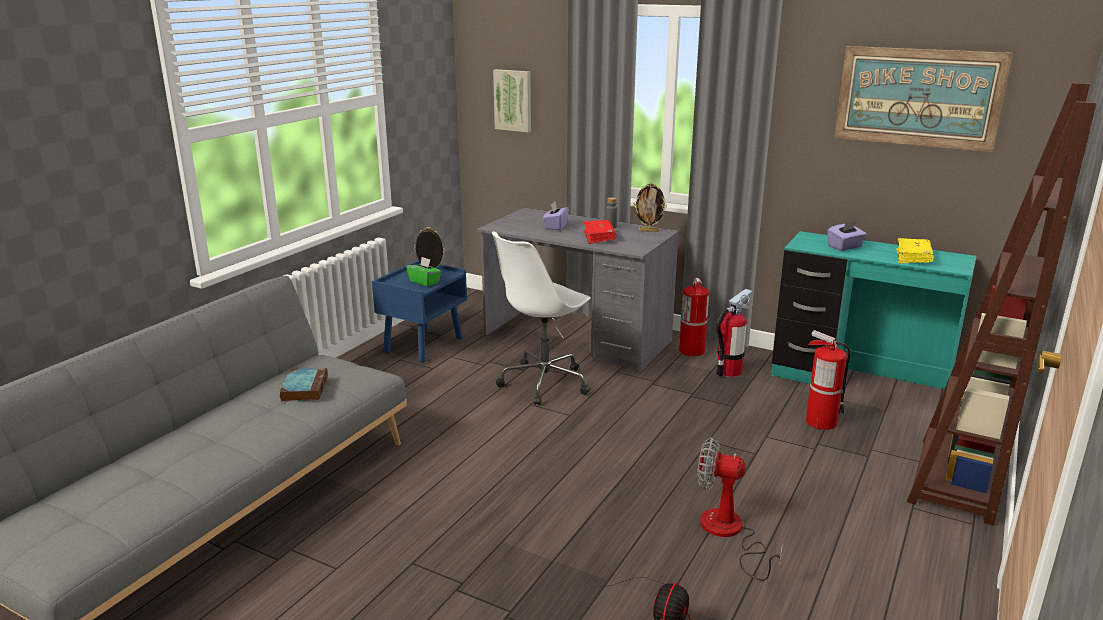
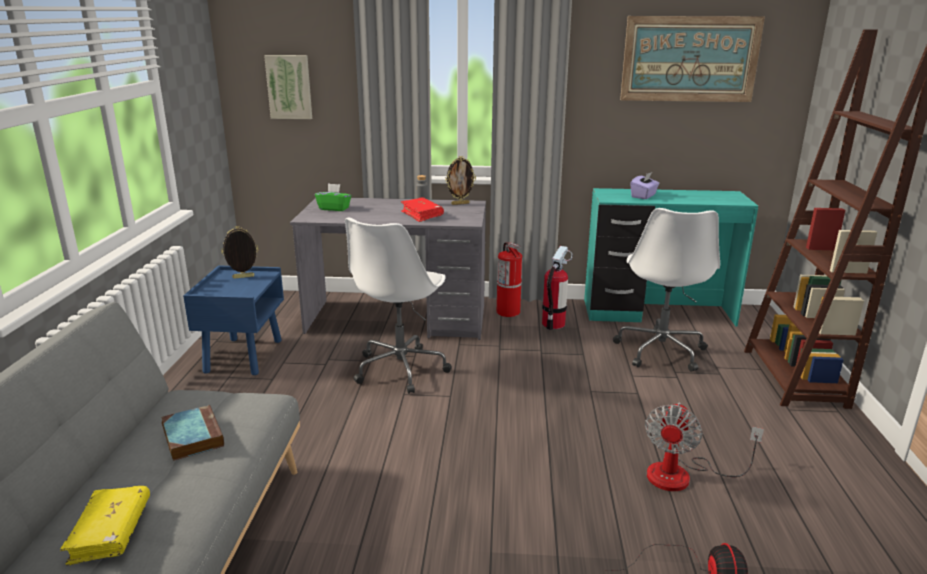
camera: 25 degrees left, 0 degrees up
green tissue box [406,257,442,287] -> green tissue box moved to [315,183,351,211]
purple tissue box [543,202,569,230] -> none
fan [697,437,783,581] -> fan turned 60 degrees counterclockwise [645,402,764,491]
fire extinguisher [806,330,851,430] -> white office chair [613,208,720,372]
yellow book [896,238,934,263] -> yellow book moved to [60,486,150,566]

